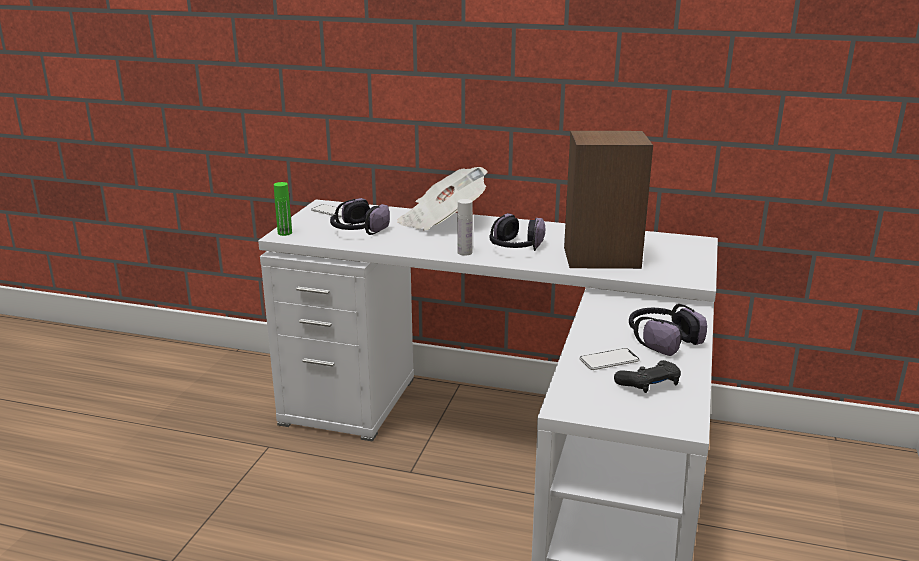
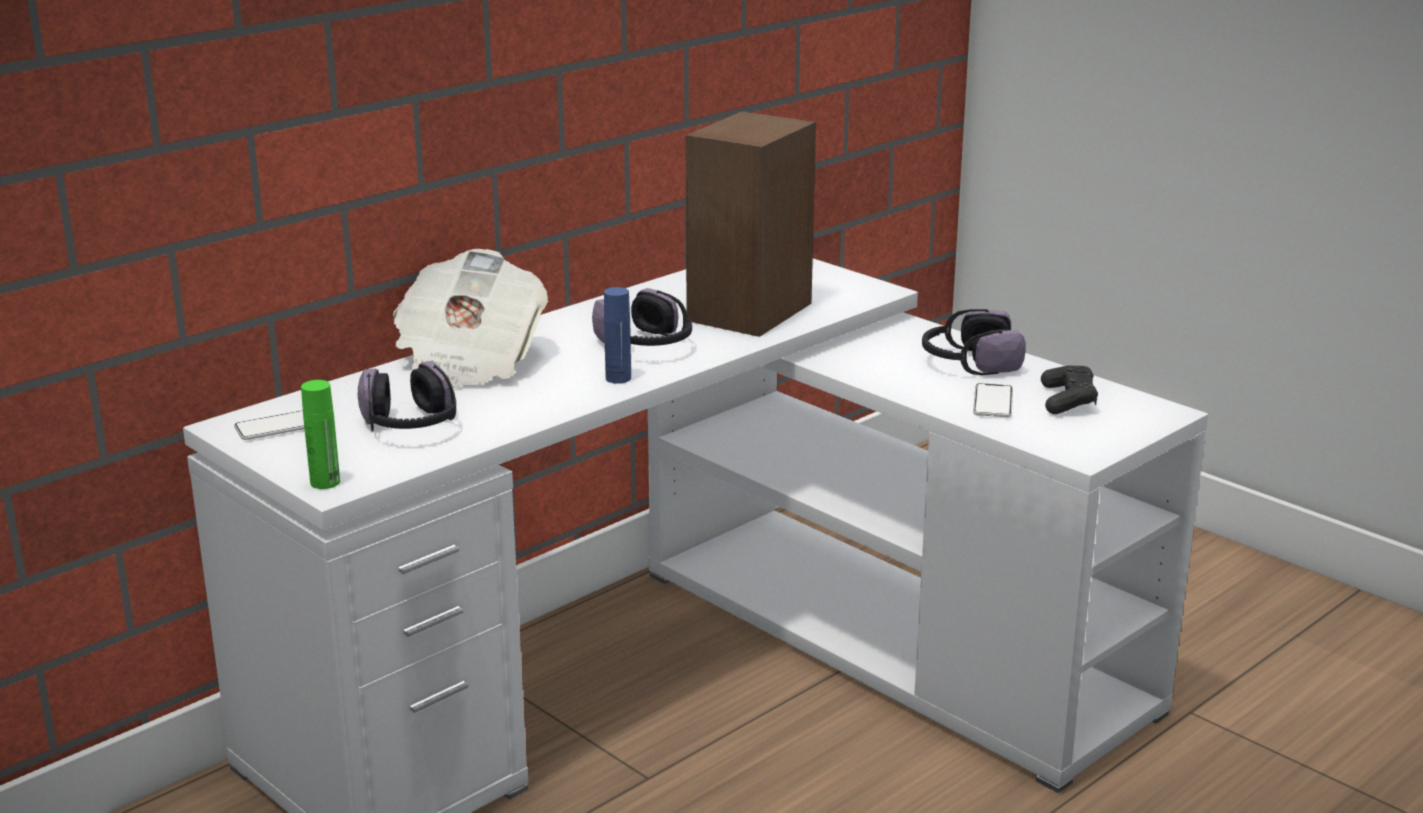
camera: 60 degrees left, 0 degrees up
white bottle [457,199,473,256] -> blue bottle [604,287,631,384]

